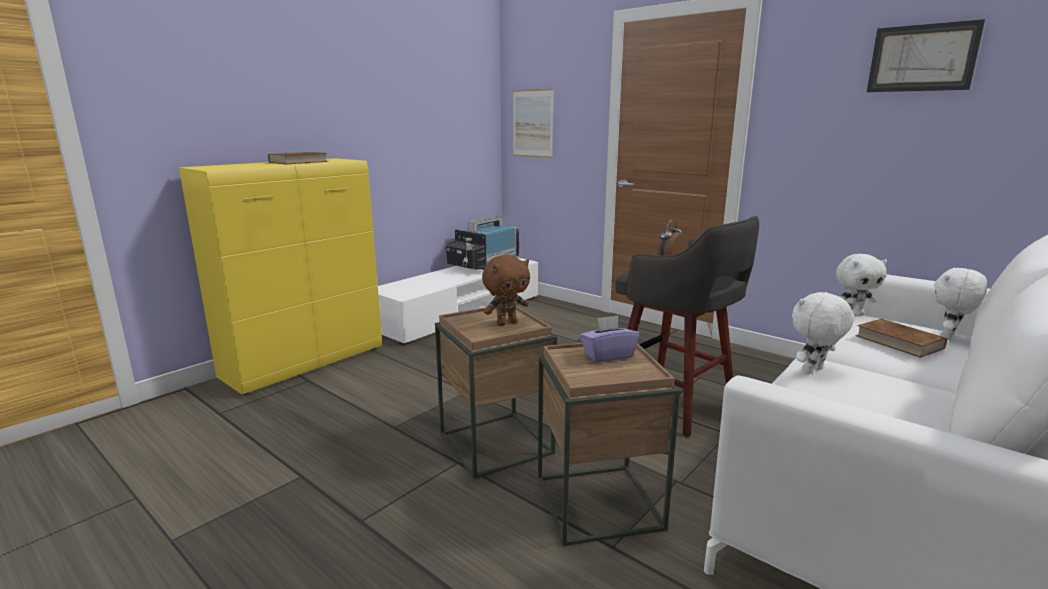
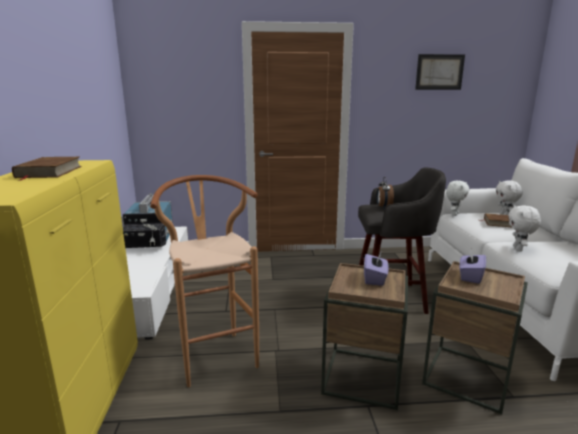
camera: 45 degrees left, 0 degrees up
brown plush toy [482,255,530,326] -> purple tissue box [364,253,389,286]
picture [513,89,554,158] -> none
none -> brown stool [150,175,259,387]

